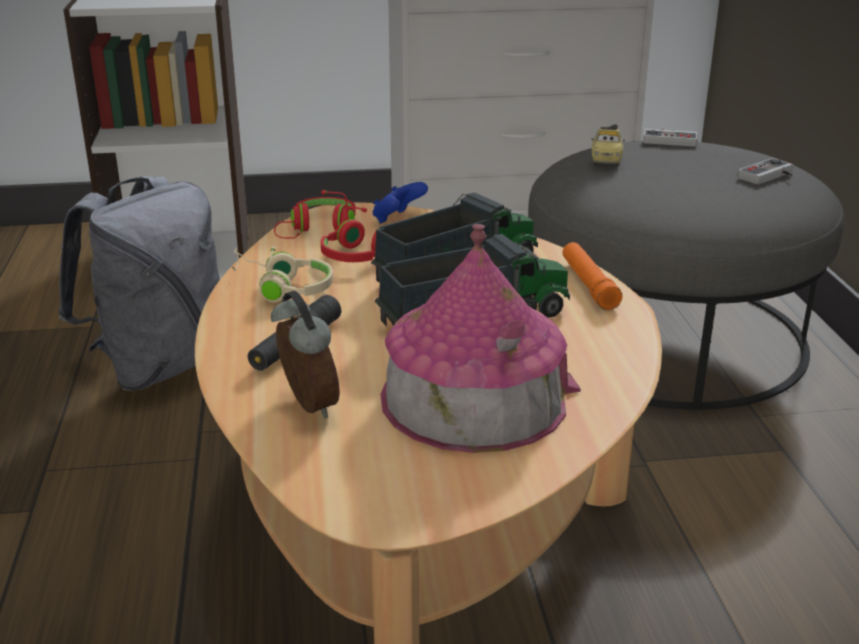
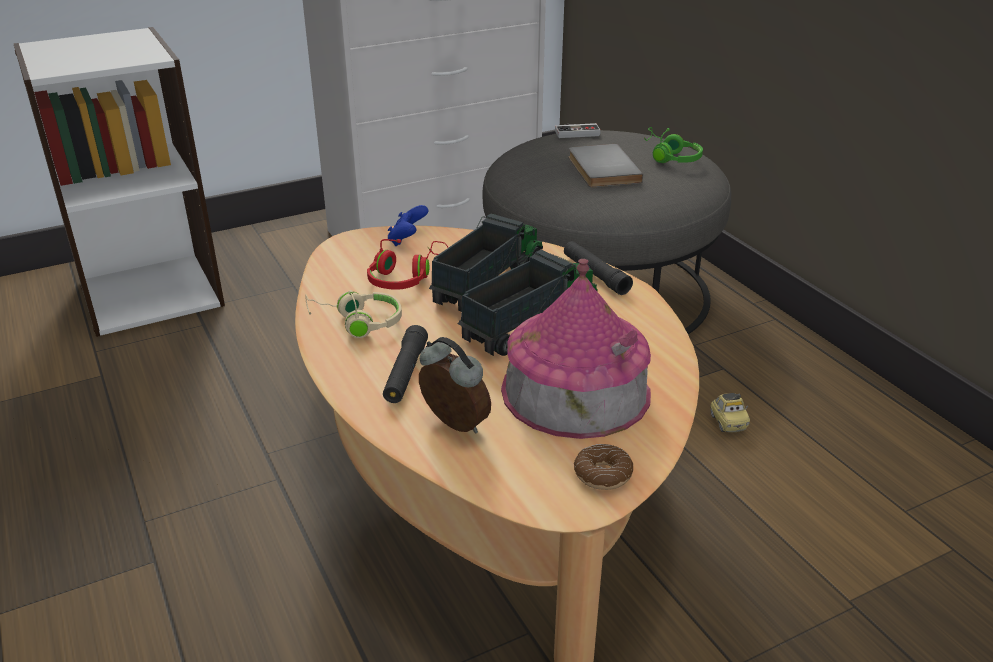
camera: 20 degrees left, 5 degrees up
grey backpack [58,176,220,391] -> none
red headphones [274,190,355,239] -> none
orange flashlight [563,242,622,310] -> black flashlight [564,241,633,295]
toy car [591,124,625,166] -> toy car moved to [710,393,750,432]
game controller [738,158,793,185] -> green headphones [644,127,703,163]
none -> grey book [568,144,643,187]
none -> donut [574,444,633,490]

